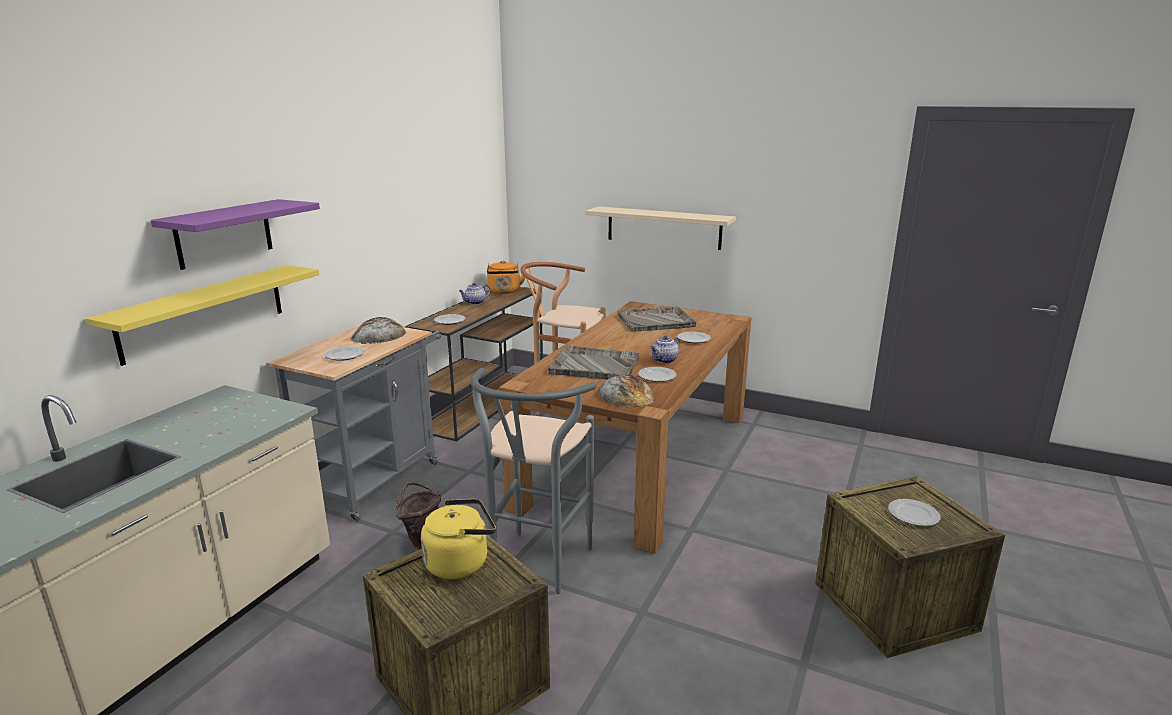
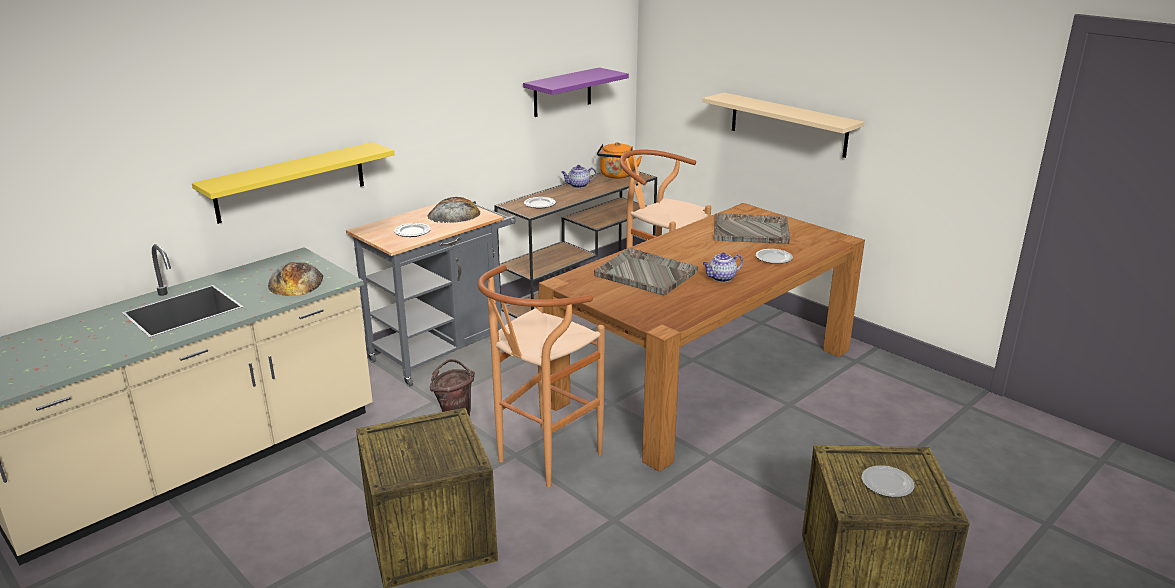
camera: 20 degrees right, 5 degrees up
purple shelf [151,199,320,270] -> purple shelf moved to [523,67,629,117]
yellow kettle [421,499,496,579] -> none
grey stool [471,368,597,594] -> brown stool [477,265,605,487]
bread [598,375,655,408] -> bread moved to [268,262,323,296]
plate [638,367,677,382] -> none

